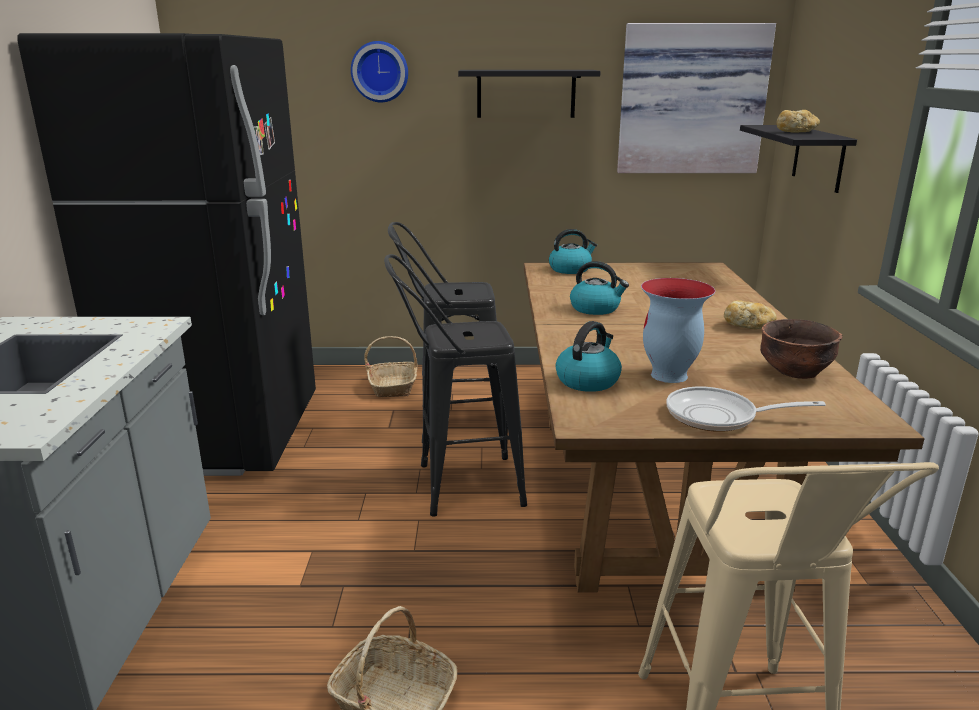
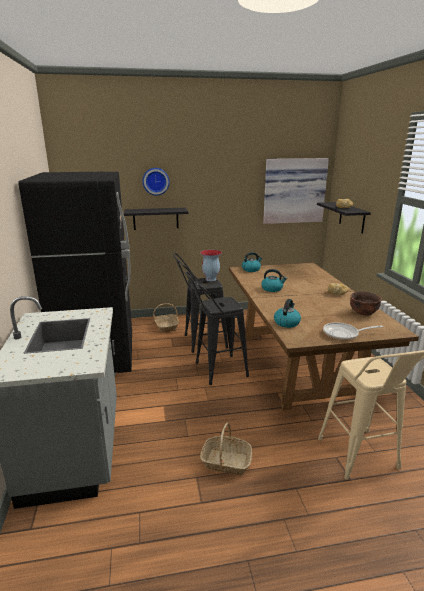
camera: 10 degrees left, 0 degrees up
black shelf [458,70,601,118] -> black shelf moved to [124,208,188,230]
vase [641,278,715,383] -> vase moved to [200,250,222,281]

